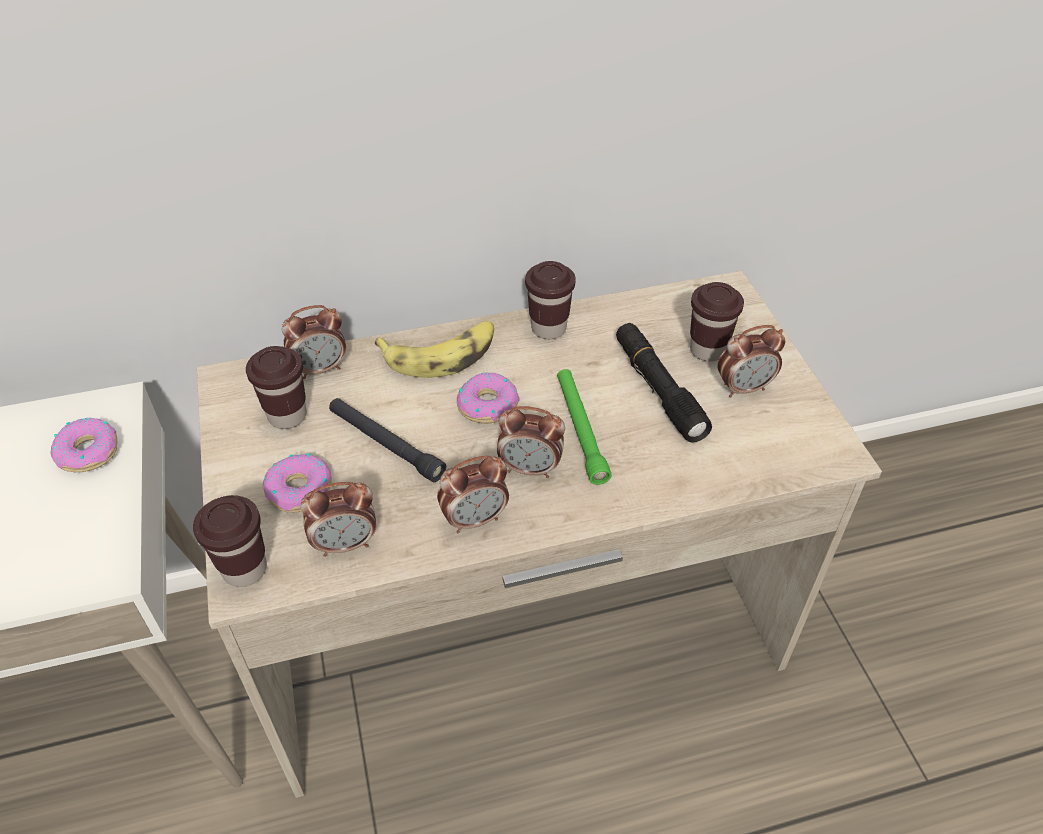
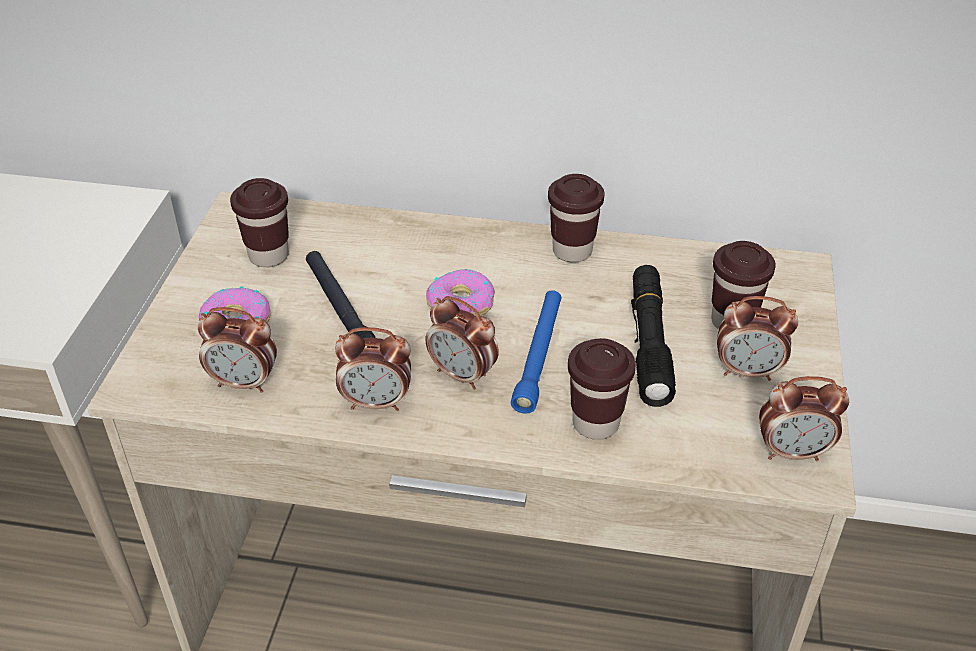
camera: 25 degrees right, 5 degrees down
donut [50,417,117,472] -> none
brown cup [193,495,267,587] -> brown cup moved to [568,338,636,440]
alarm clock [282,305,346,379] -> alarm clock moved to [759,376,849,461]
banana [375,321,494,378] -> none
green flashlight [557,369,612,485] -> blue flashlight [511,290,562,414]

